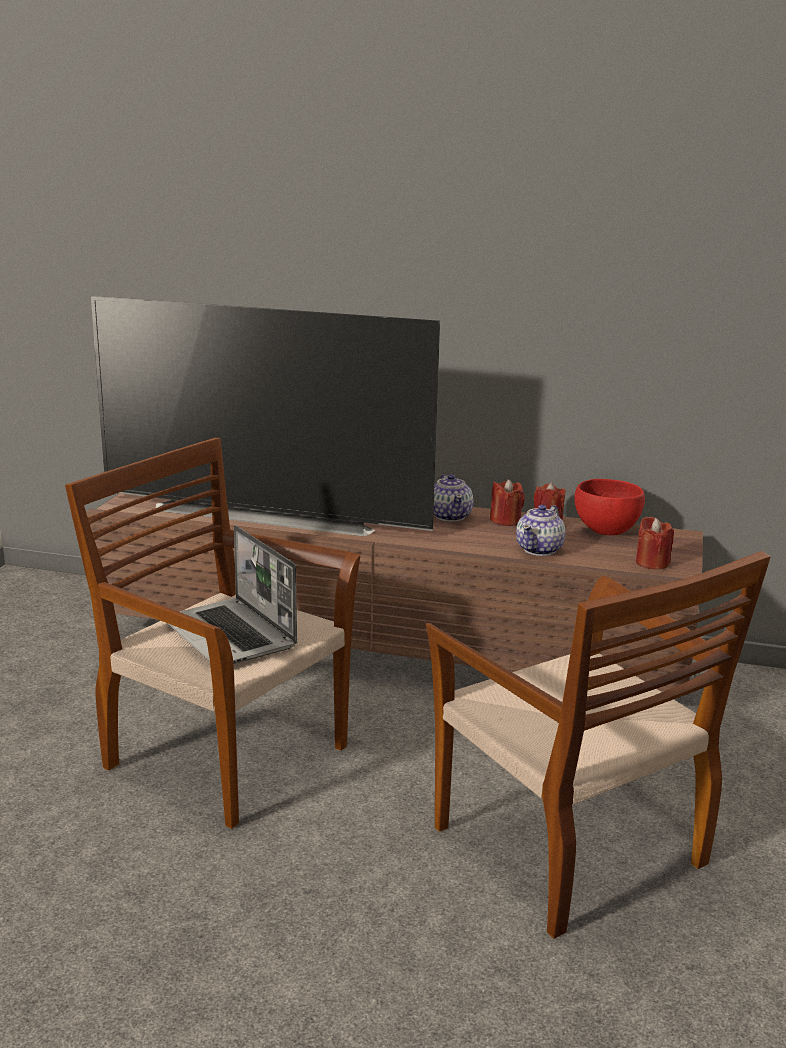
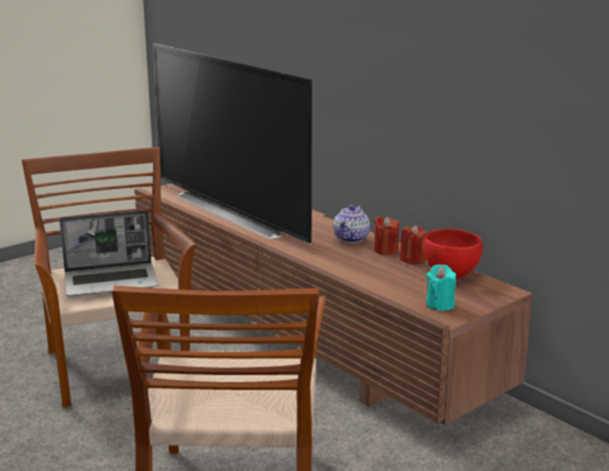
camera: 35 degrees right, 0 degrees up
laptop [167,525,297,664] -> laptop turned 105 degrees counterclockwise [59,210,158,296]
teapot [516,505,565,556] -> none
red candle [636,517,674,570] -> turquoise candle [426,264,456,311]

